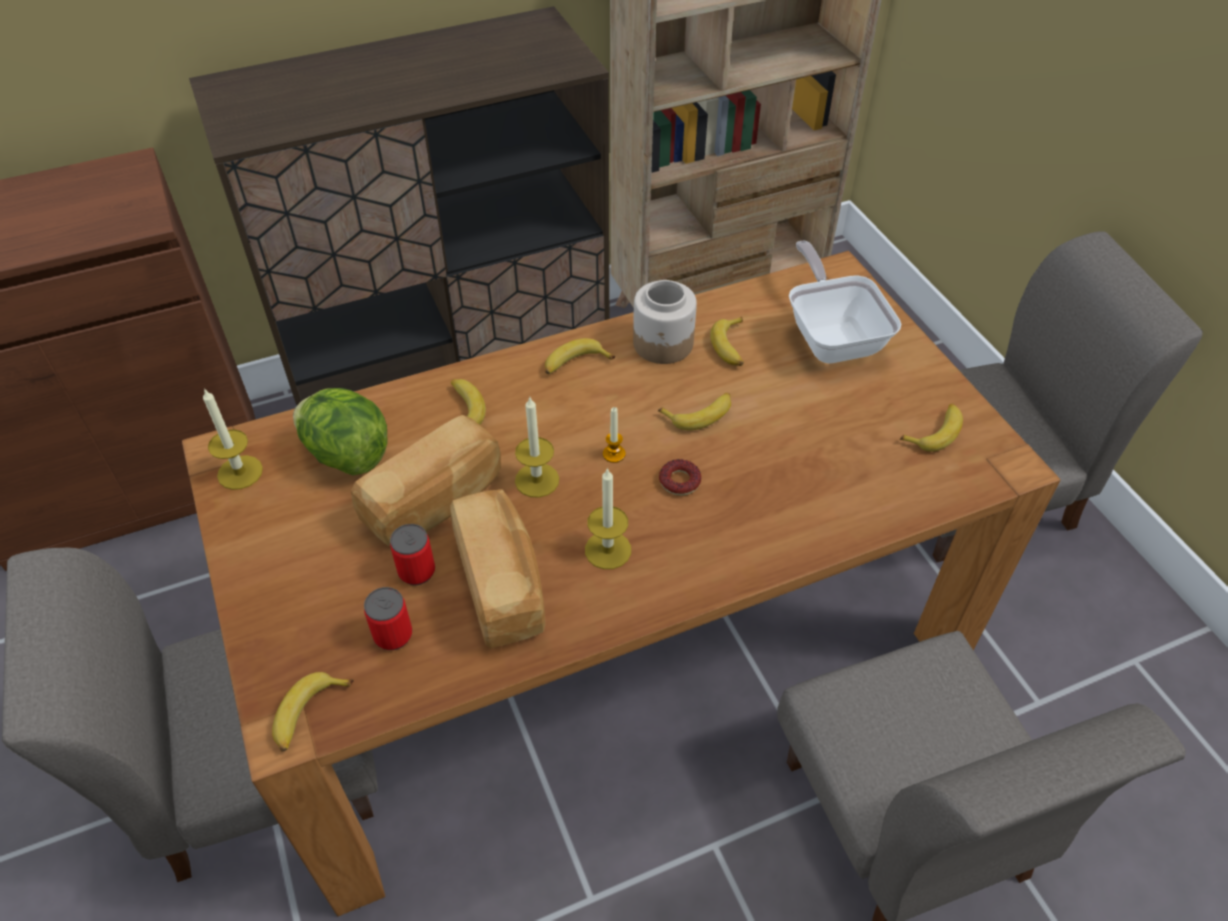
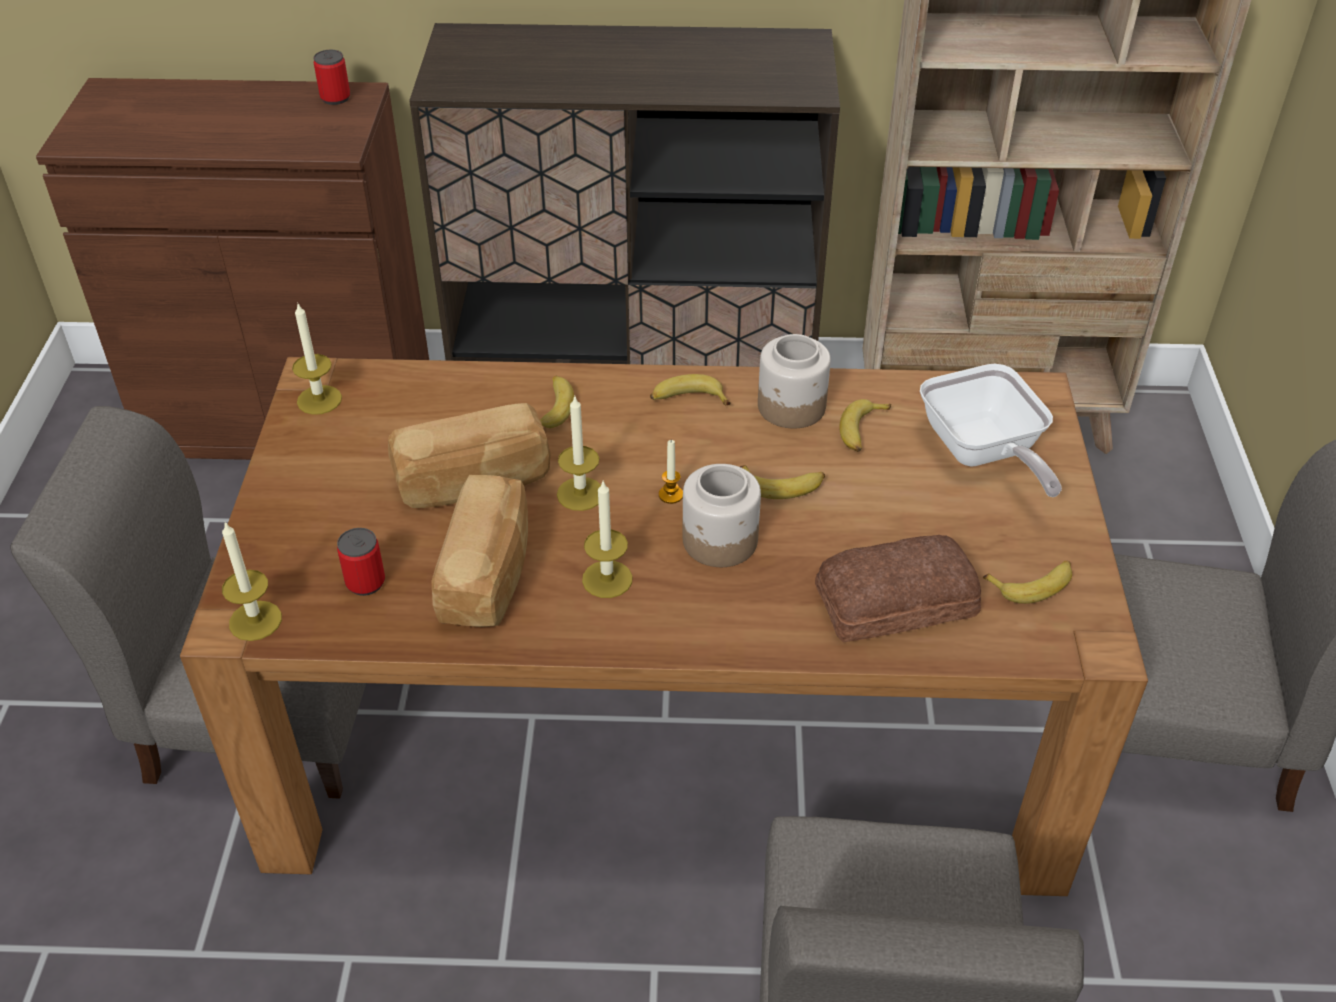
camera: 25 degrees right, 5 degrees down
banana [272,672,354,751] -> candle [222,522,282,641]
lettuce [293,388,388,475] -> none
can [390,524,435,585] -> can moved to [314,50,350,105]
donut [659,459,702,496] -> jar [682,464,761,567]
frying pan [789,241,901,364] -> frying pan turned 150 degrees clockwise [920,364,1062,497]
none -> bread [815,535,981,643]

